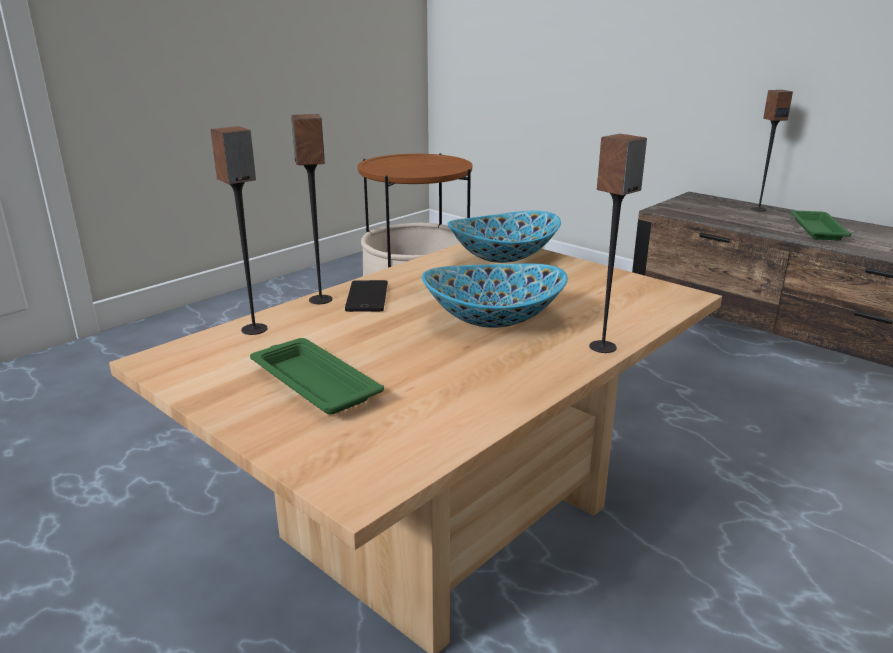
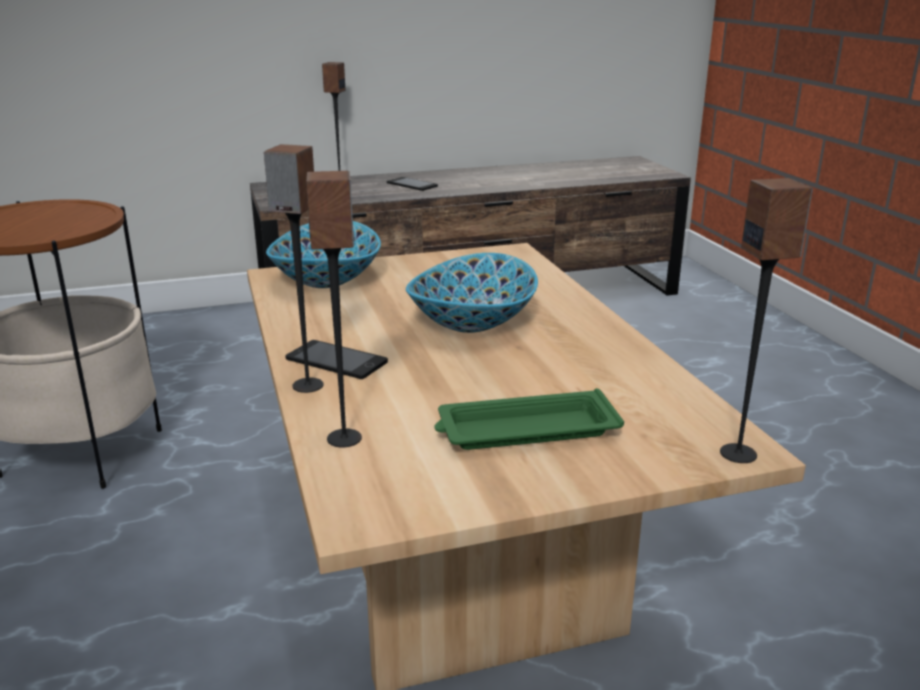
camera: 60 degrees left, 0 degrees up
speaker [589,134,647,353] -> speaker moved to [720,178,813,463]
green tray [790,210,852,241] -> phone [387,177,438,191]

